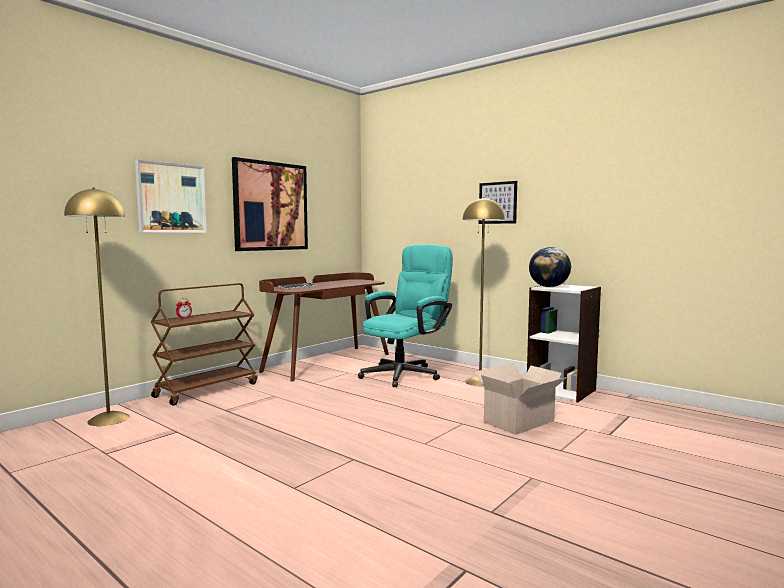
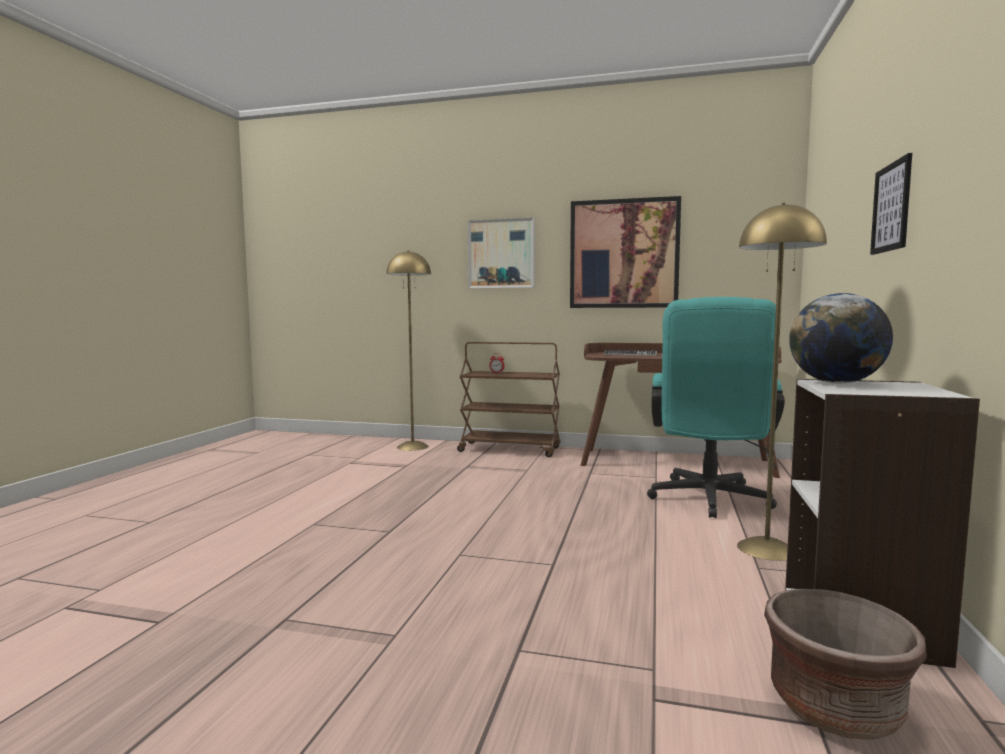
camera: 65 degrees right, 0 degrees up
turquoise office chair [358,244,453,387] -> turquoise office chair turned 90 degrees clockwise [647,297,785,518]
cardboard box [475,363,567,435] -> none
none -> brown planter [764,589,927,740]

